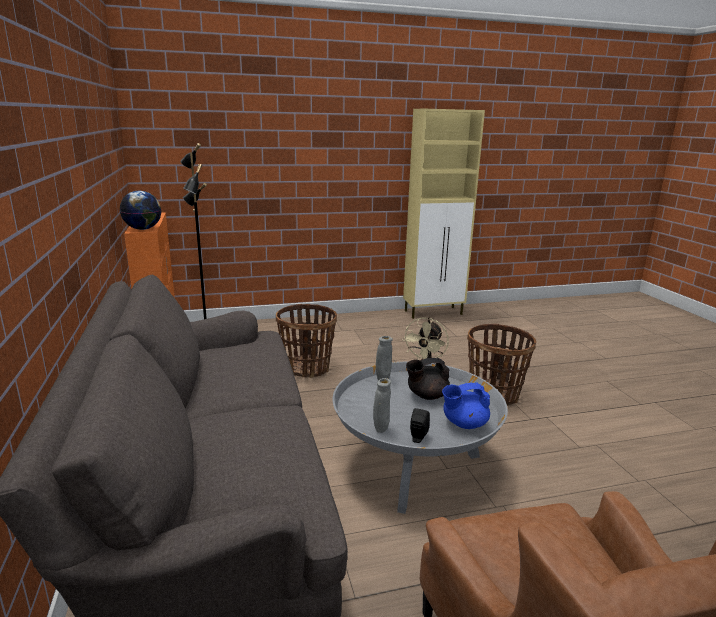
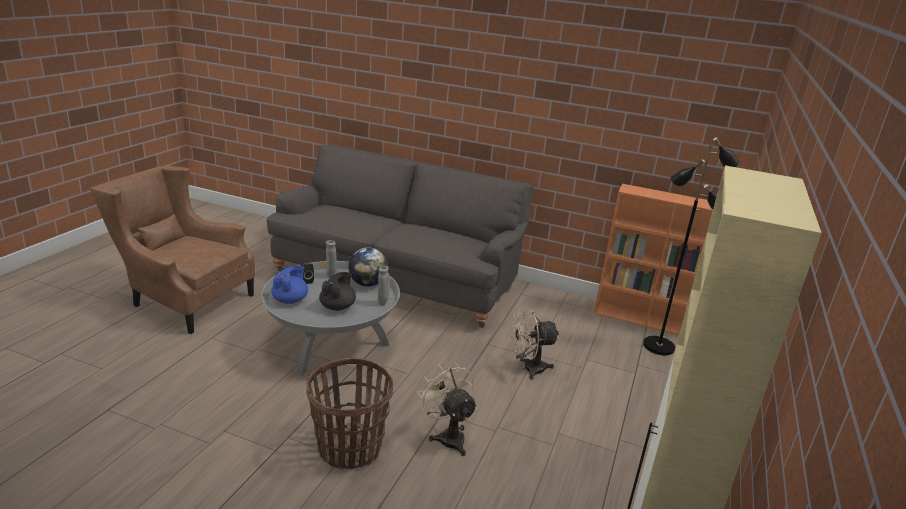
camera: 125 degrees right, 5 degrees up
globe [120,191,161,230] -> globe moved to [348,247,388,287]
basket [276,304,337,378] -> beige fan [511,309,559,380]

